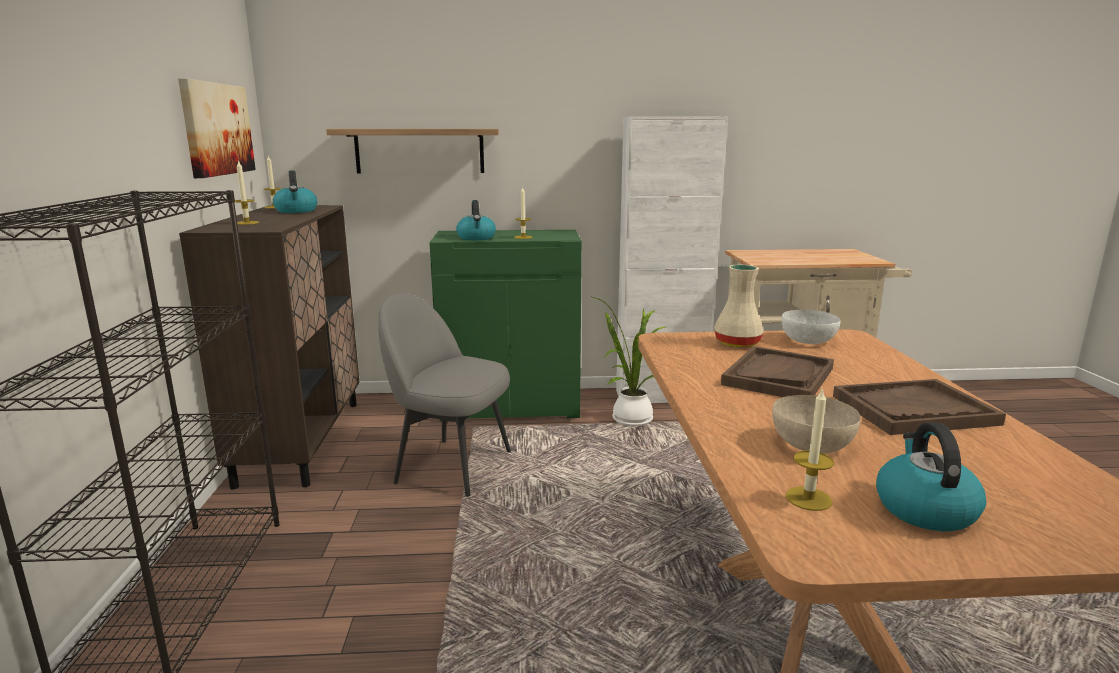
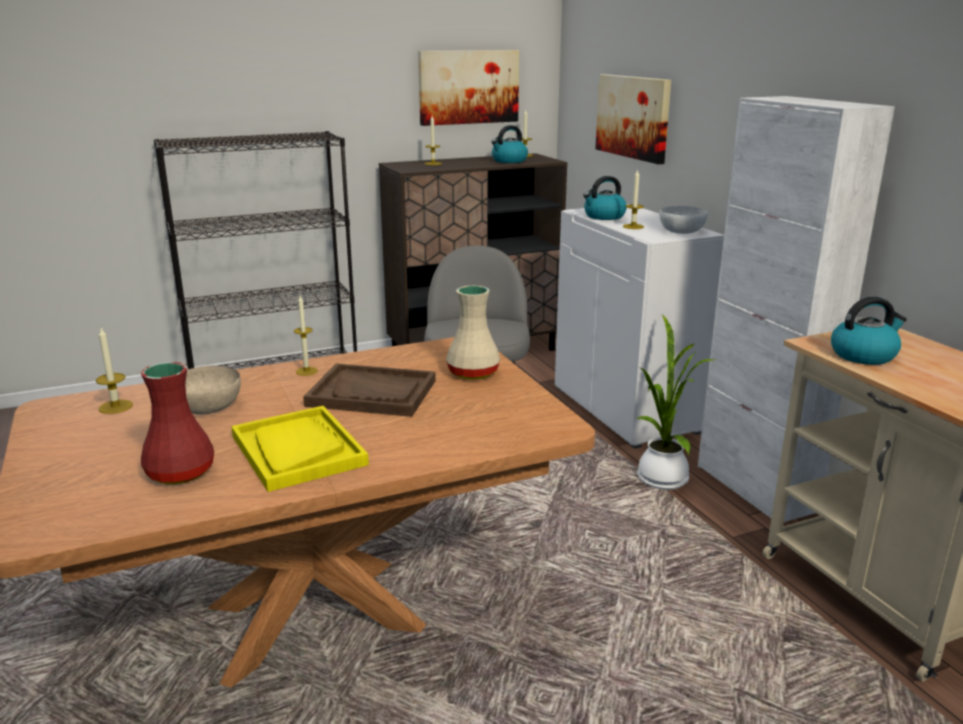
camera: 70 degrees right, 5 degrees up
shelf [326,129,499,174] -> picture [595,74,671,164]
green cabinet [430,230,582,421] -> white cabinet [555,204,724,449]
white bowl [782,310,840,344] -> white bowl moved to [659,206,708,234]
brown tray [833,379,1006,435] -> yellow tray [231,406,369,492]
kettle [876,422,986,531] -> kettle moved to [831,297,907,365]
none -> red vase [141,362,214,484]
none -> candle [294,296,318,376]

